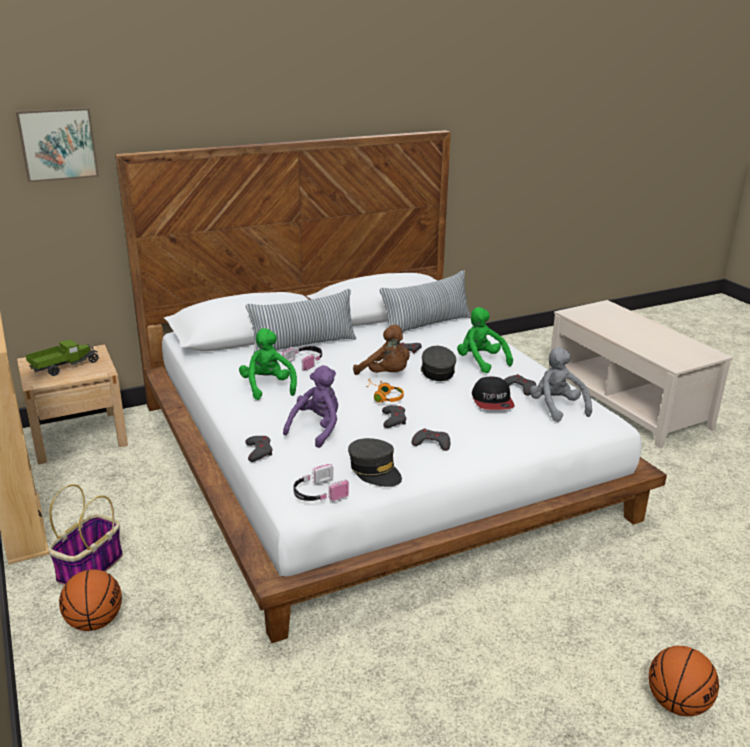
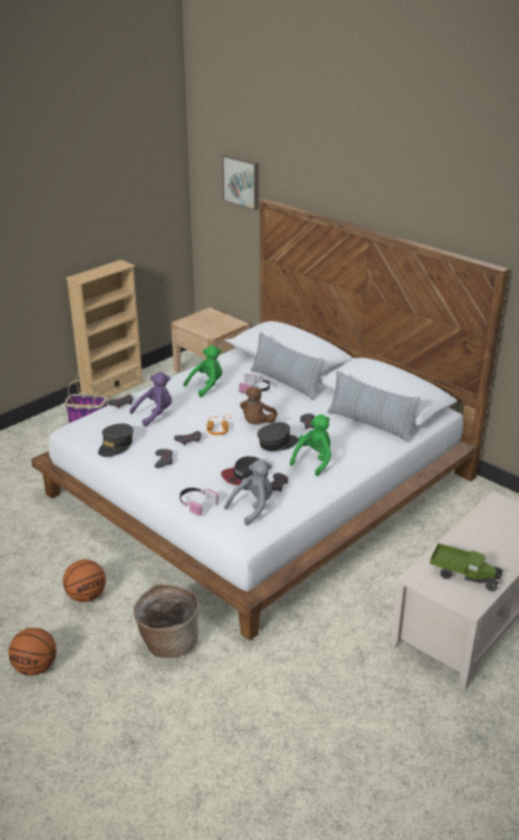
camera: 70 degrees right, 5 degrees up
toy truck [26,340,99,376] -> toy truck moved to [430,543,503,591]
basketball [59,569,122,631] -> basketball moved to [63,559,106,602]
purple plush toy [283,365,338,448] -> purple plush toy turned 45 degrees counterclockwise [130,372,172,427]
headphones [293,464,349,502] -> headphones moved to [180,488,219,516]
none -> basket [133,583,199,658]

